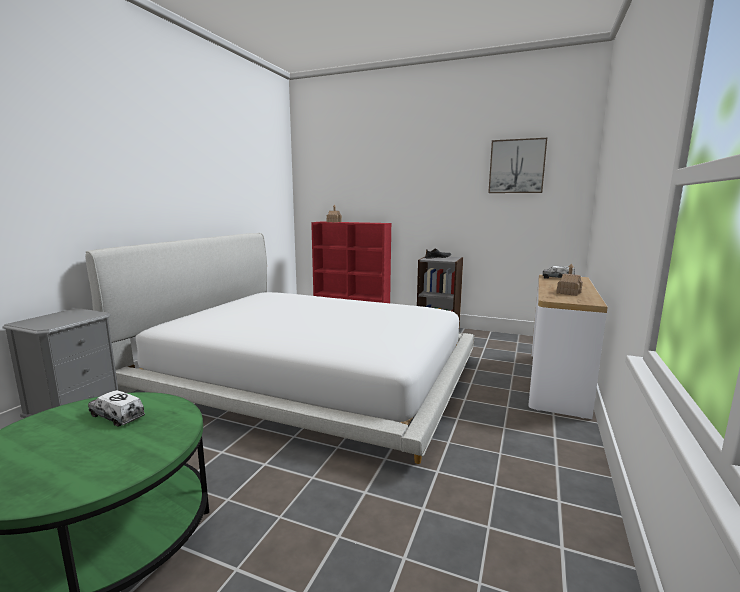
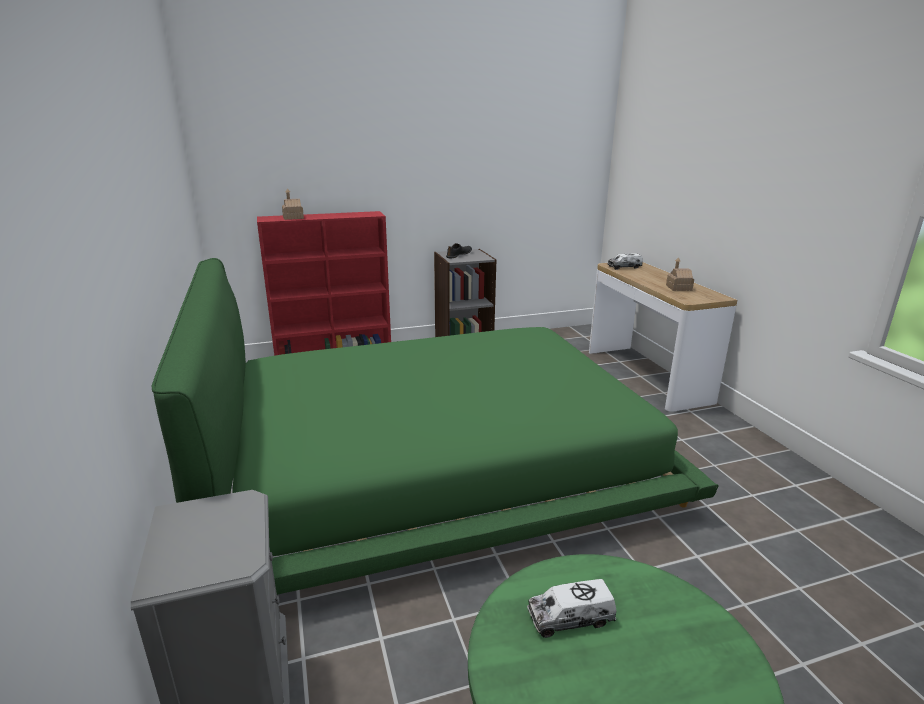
camera: 40 degrees left, 10 degrees up
white bed [85,233,474,464] -> green bed [151,258,719,595]
picture [488,138,547,193] -> none

